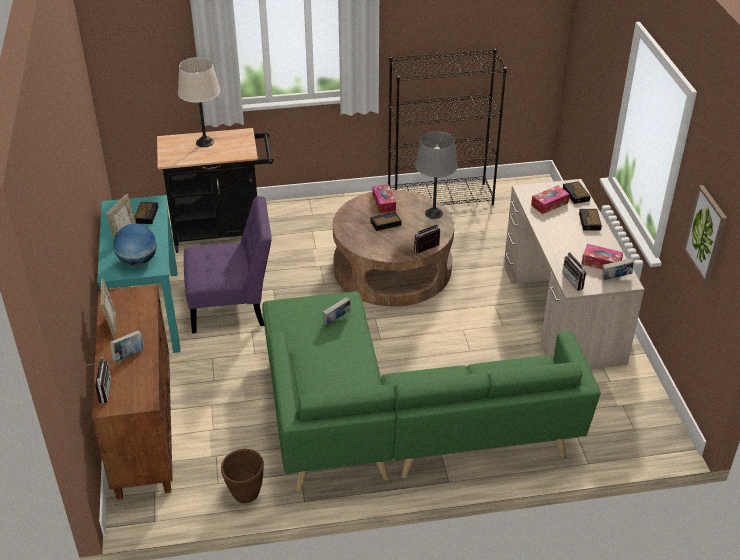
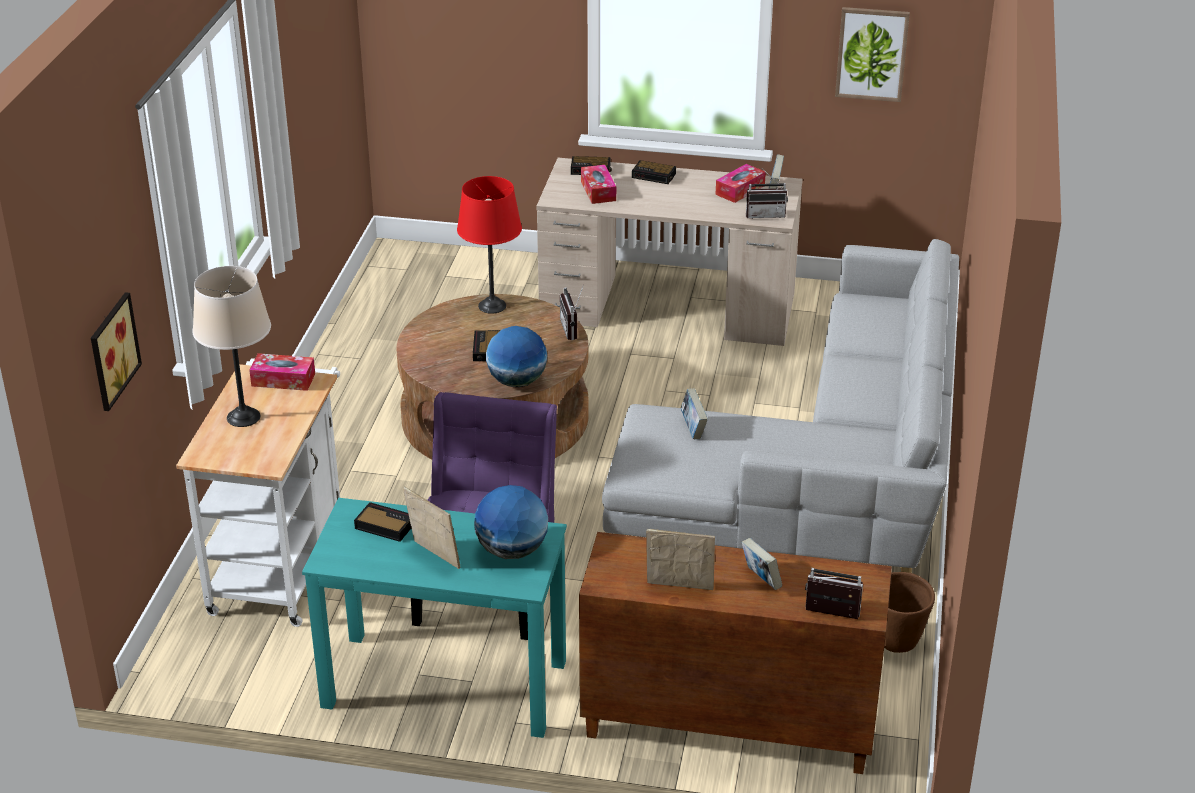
camera: 70 degrees left, 5 degrees down
black cart [157,128,273,253] -> white cart [176,358,340,627]
green sofa [262,292,601,493] -> grey sofa [602,239,959,573]
tissue box [373,184,396,213] -> tissue box moved to [249,353,315,391]
black bookcase [388,49,507,205] -> none
grey table lamp [415,131,458,219] -> red table lamp [457,176,522,314]
none -> picture [91,292,142,411]
none -> globe [486,326,547,387]

